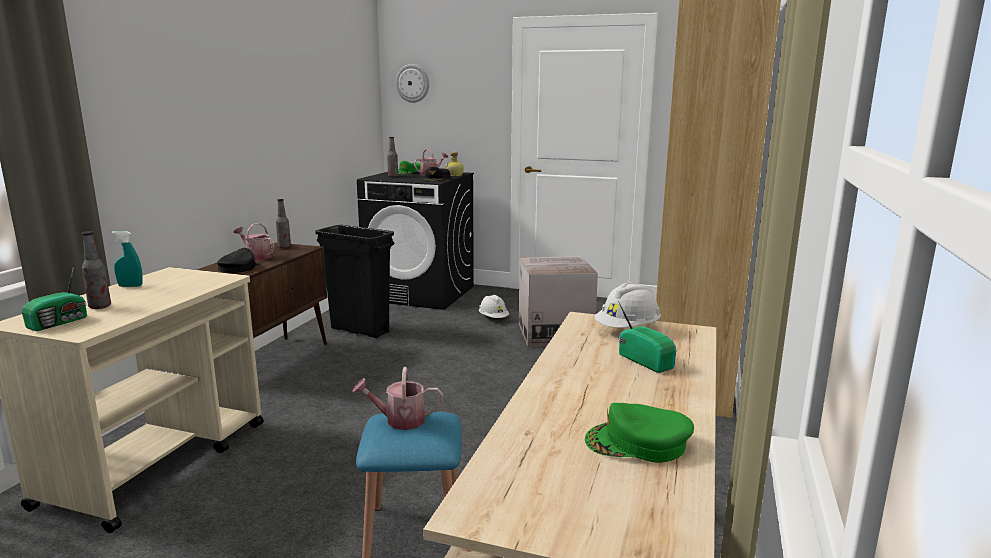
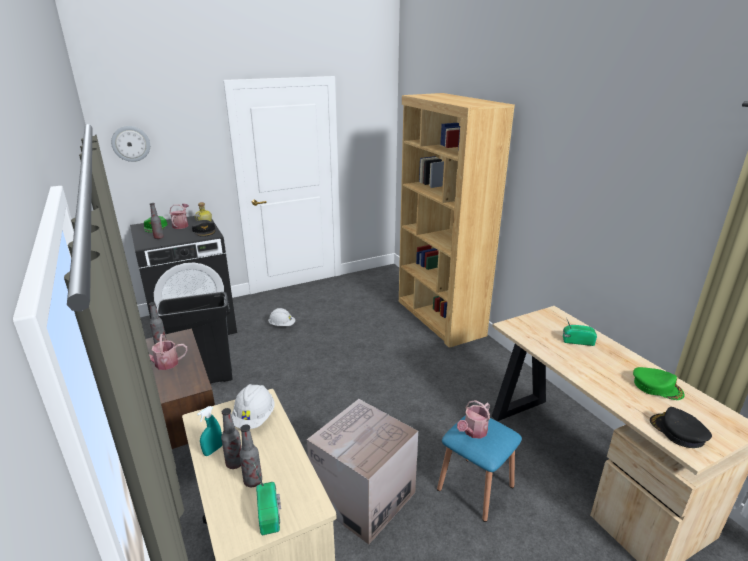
camera: 45 degrees left, 10 degrees up
black cap [217,248,261,273] -> black cap moved to [650,407,712,448]
cardboard box [519,256,598,347] -> cardboard box moved to [307,399,418,545]
green cap [585,403,694,463] -> green cap turned 105 degrees counterclockwise [633,367,685,400]
white hard hat [595,282,661,328] -> white hard hat moved to [231,384,275,429]
none -> bottle [221,408,242,469]

